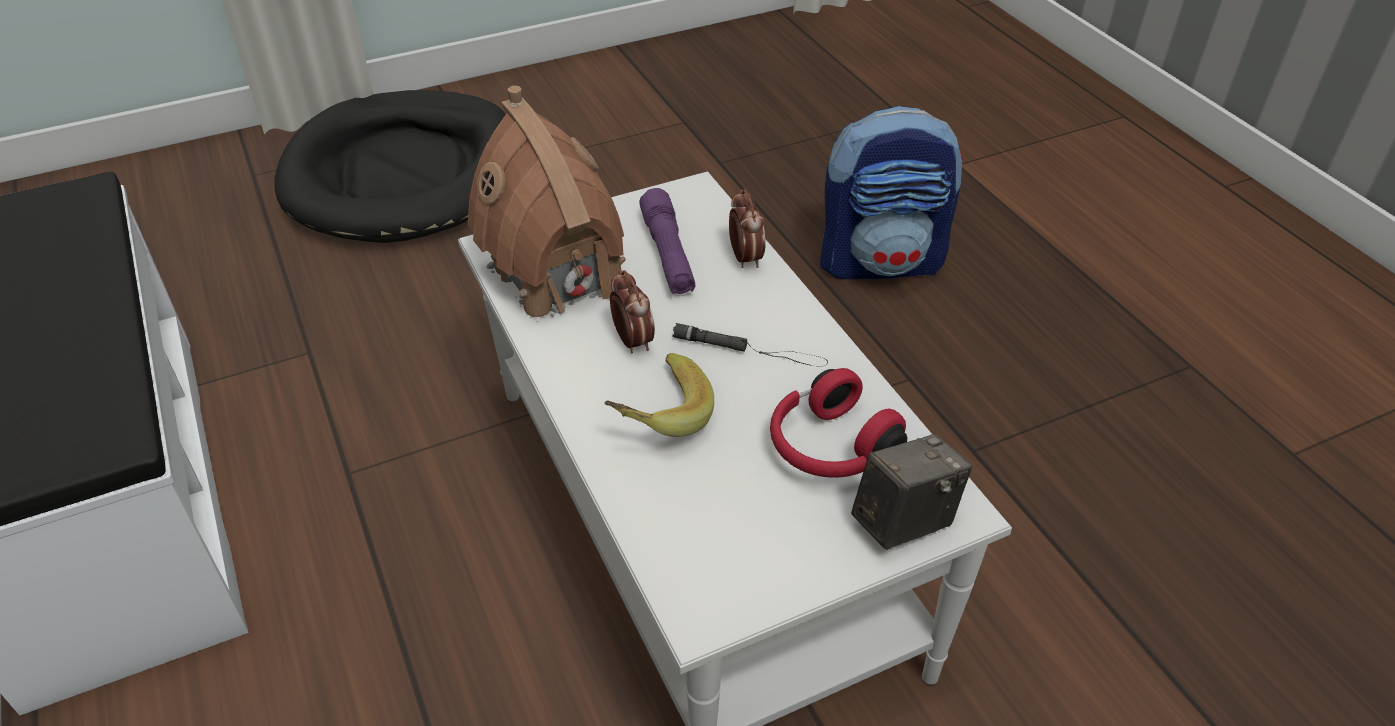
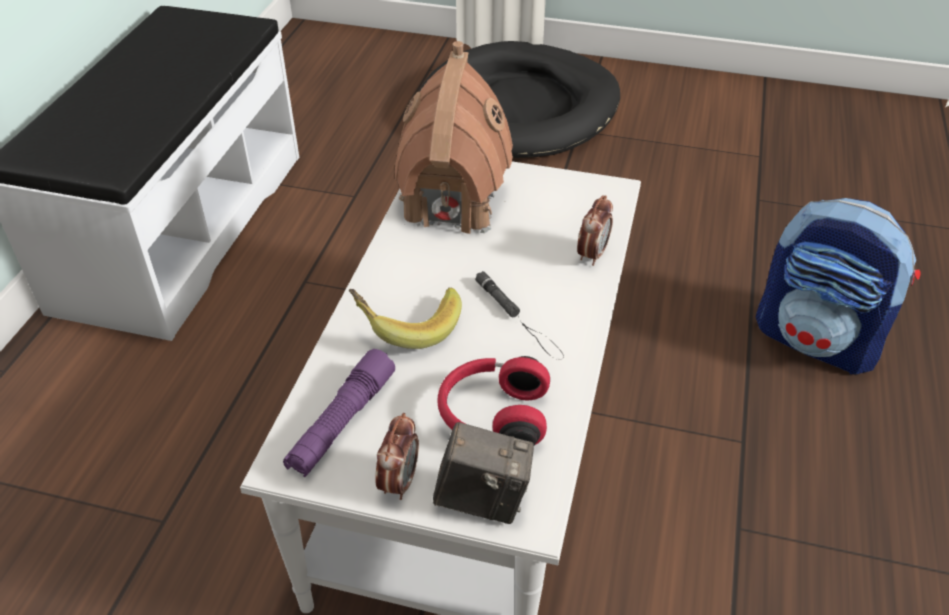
camera: 40 degrees right, 0 degrees up
alarm clock [610,270,655,353] -> alarm clock moved to [375,413,419,500]
purple flashlight [639,188,696,295] -> purple flashlight moved to [283,349,395,477]

